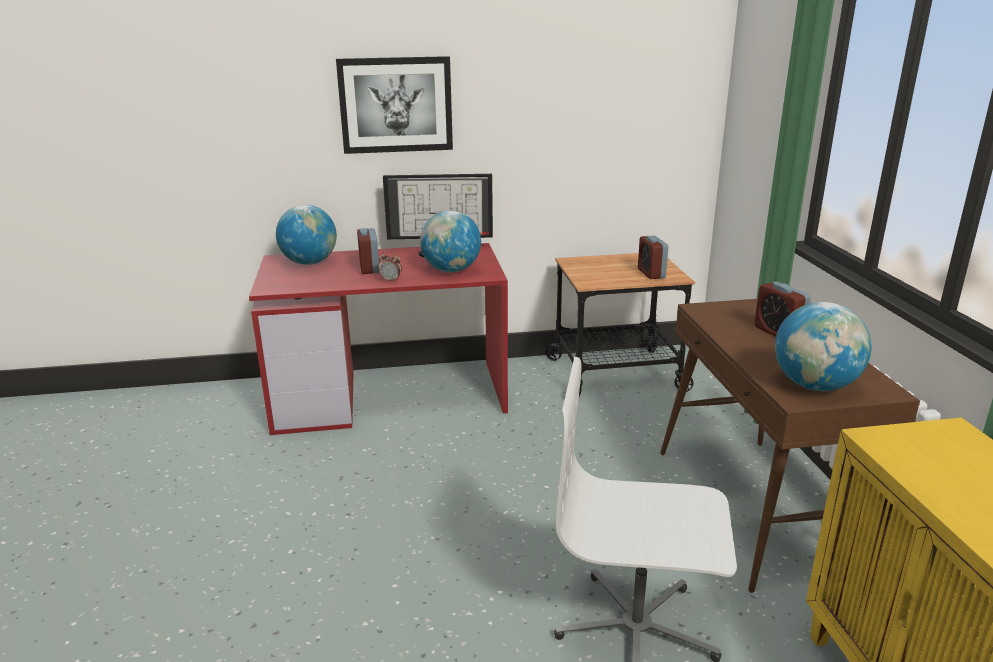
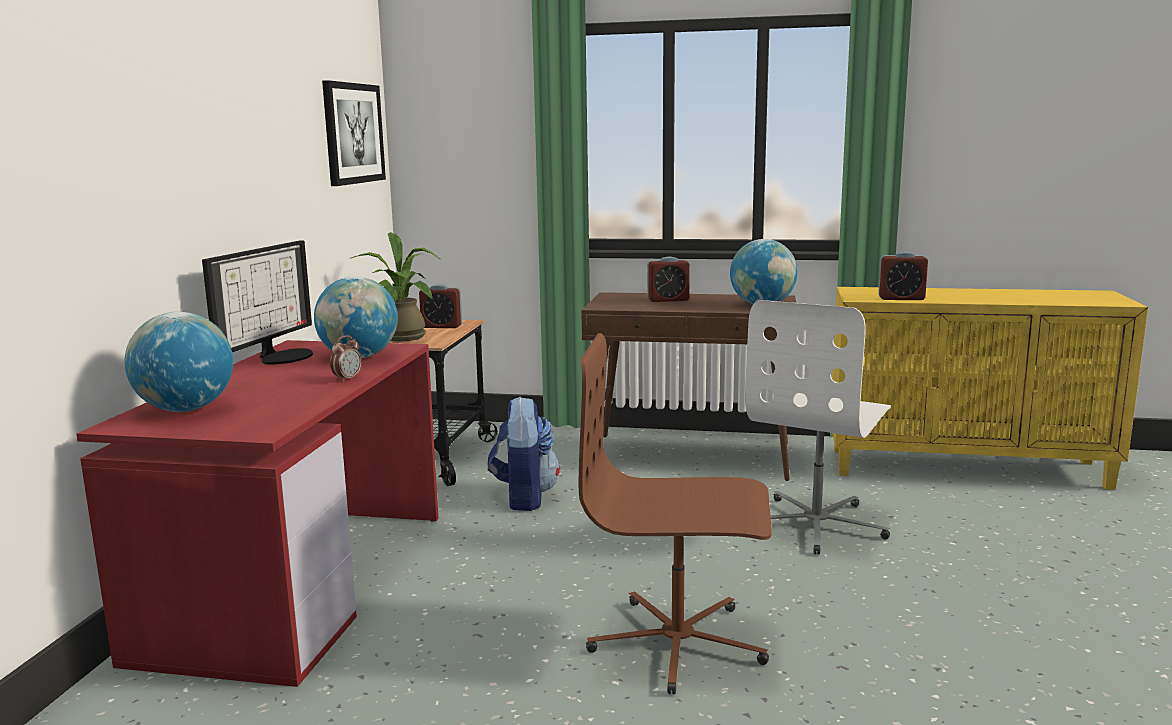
camera: 70 degrees left, 10 degrees down
picture [336,56,453,154] -> picture moved to [322,80,386,186]
alarm clock [357,228,379,274] -> alarm clock moved to [878,251,928,300]
none -> potted plant [349,232,441,341]
none -> backpack [488,396,560,511]
none -> brown office chair [579,333,772,695]

